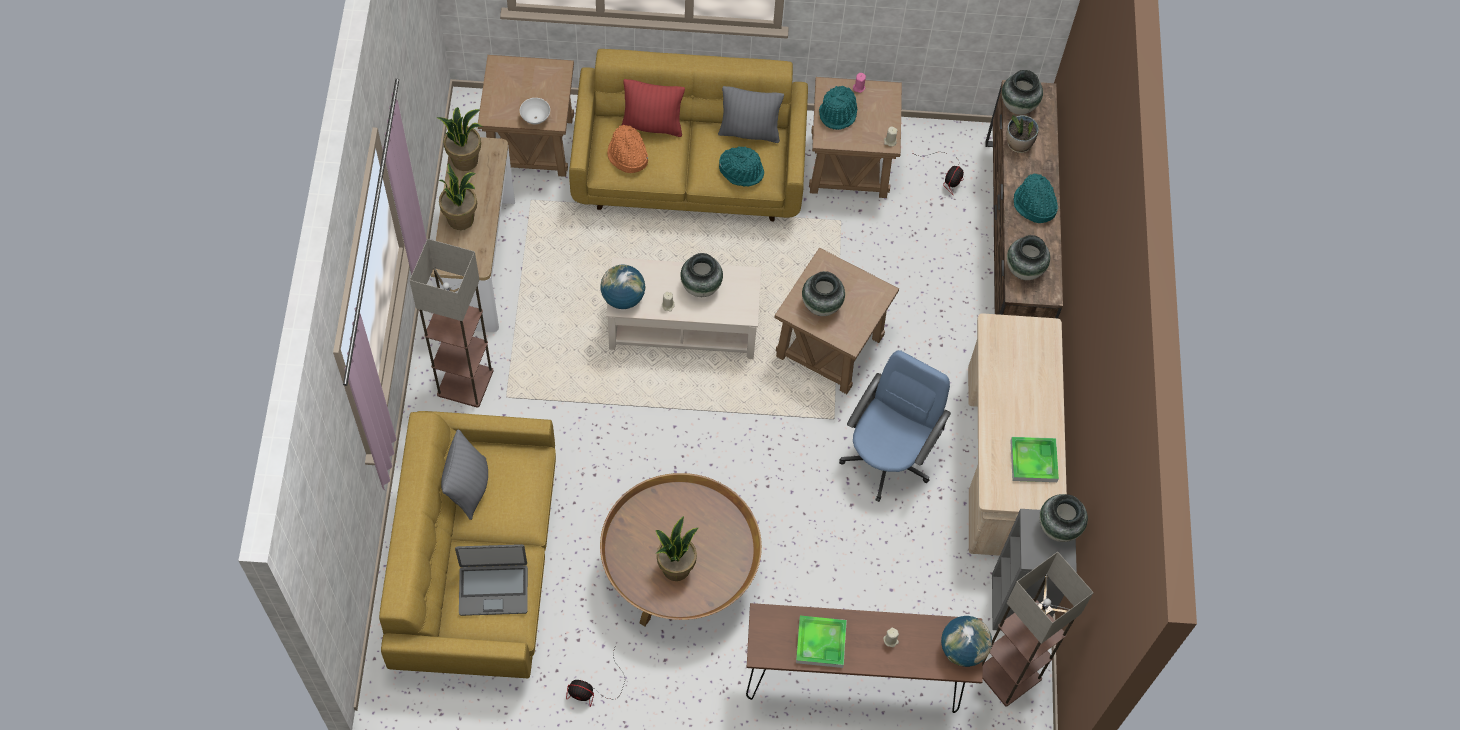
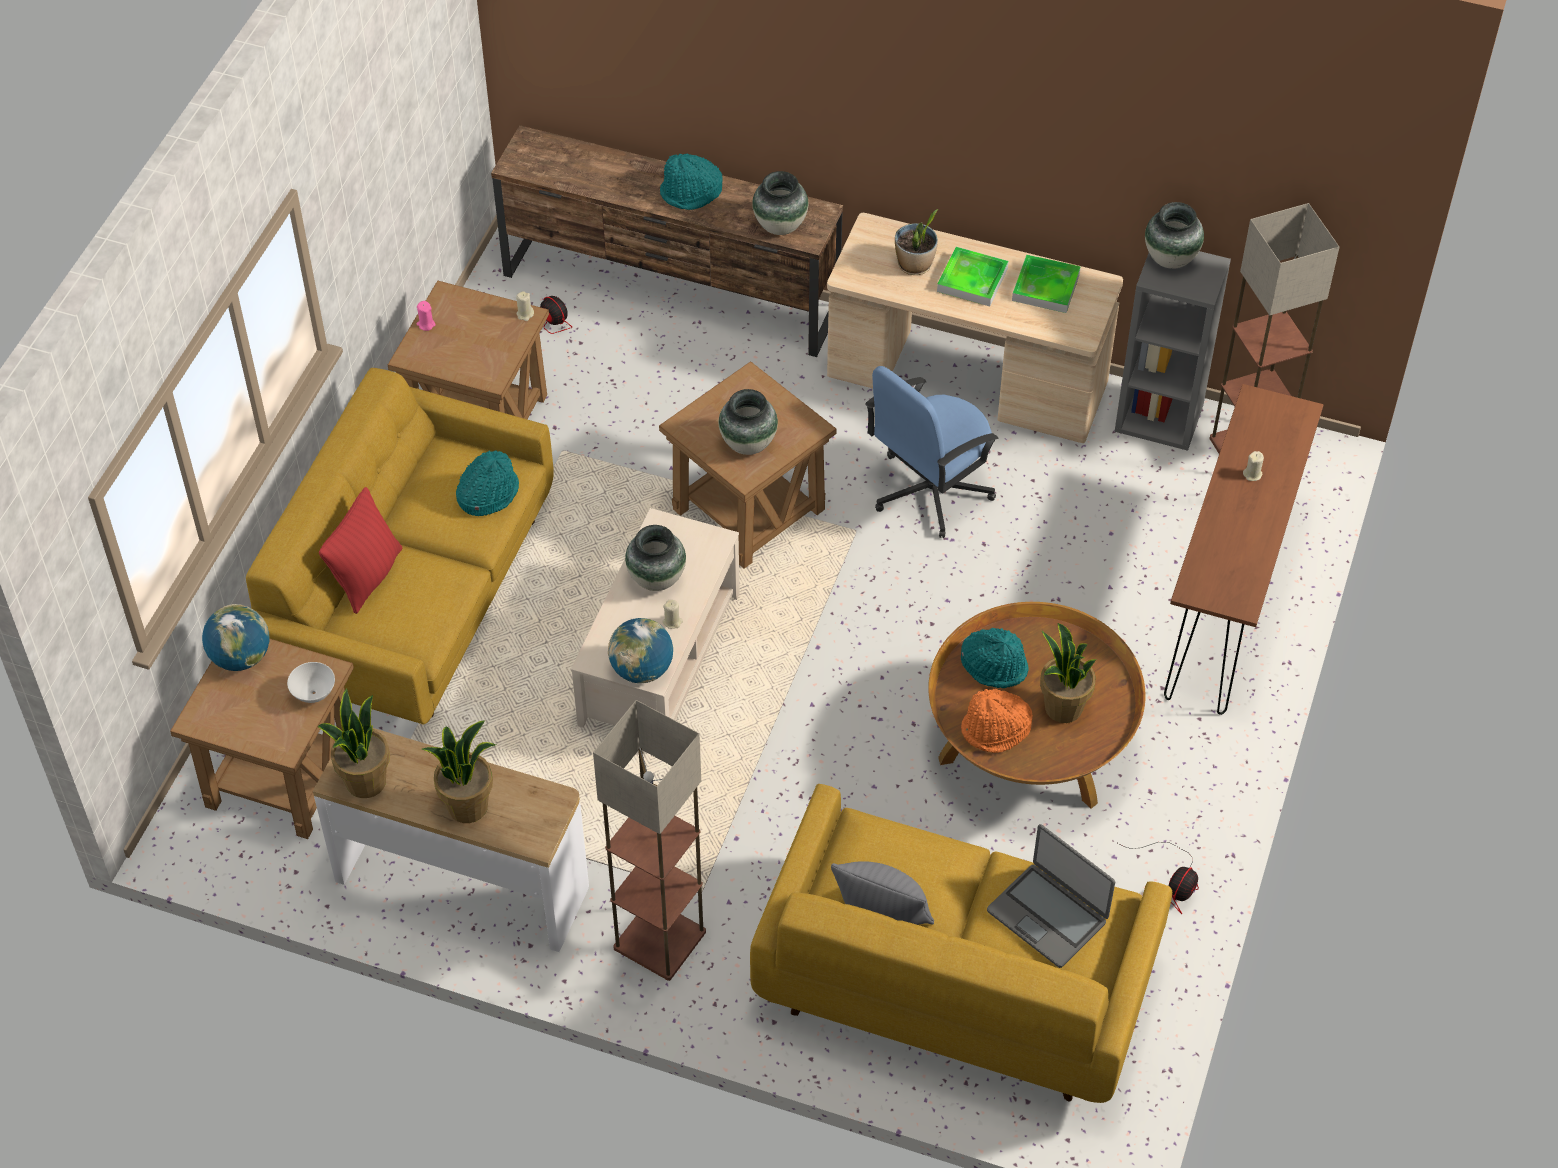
camera: 70 degrees left, 10 degrees down
laptop [455,544,528,616] -> laptop turned 120 degrees clockwise [987,824,1115,968]
orange hat [607,125,648,173] -> orange hat moved to [961,689,1033,753]
grey pillow [718,86,784,143] -> none
tray [796,615,847,668] -> tray moved to [937,247,1009,306]
turquoise hat [819,86,858,130] -> turquoise hat moved to [961,628,1028,688]
blue office chair [839,350,951,502] -> blue office chair turned 90 degrees counterclockwise [865,366,999,538]
globe [941,616,992,667] -> globe moved to [202,604,269,671]
vase [1002,70,1043,115] -> none
potted plant [1007,115,1039,153] -> potted plant moved to [895,209,938,275]

